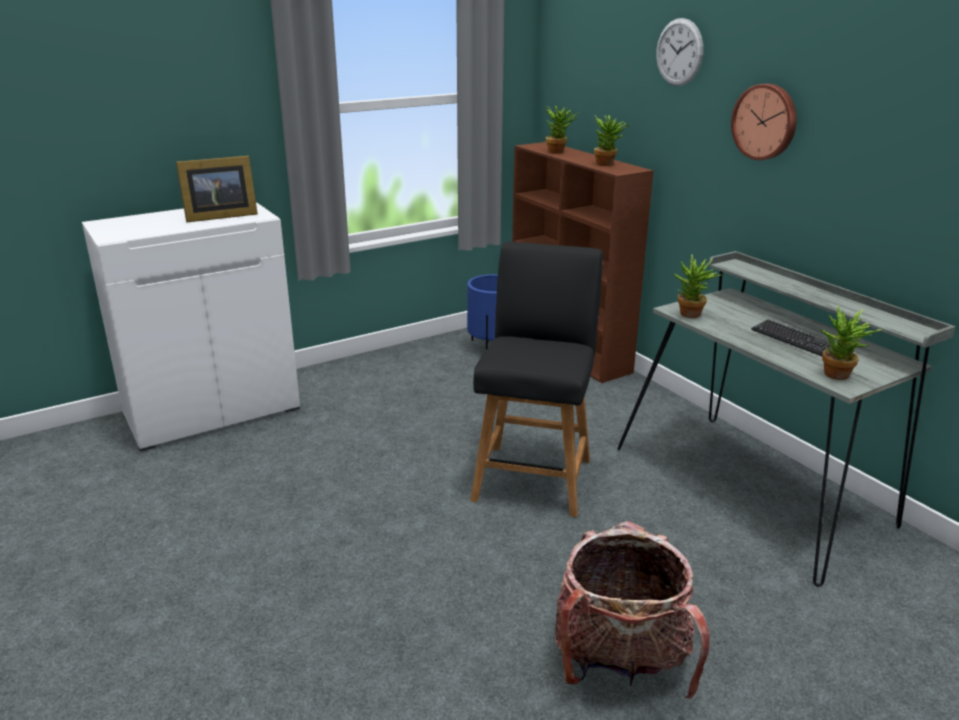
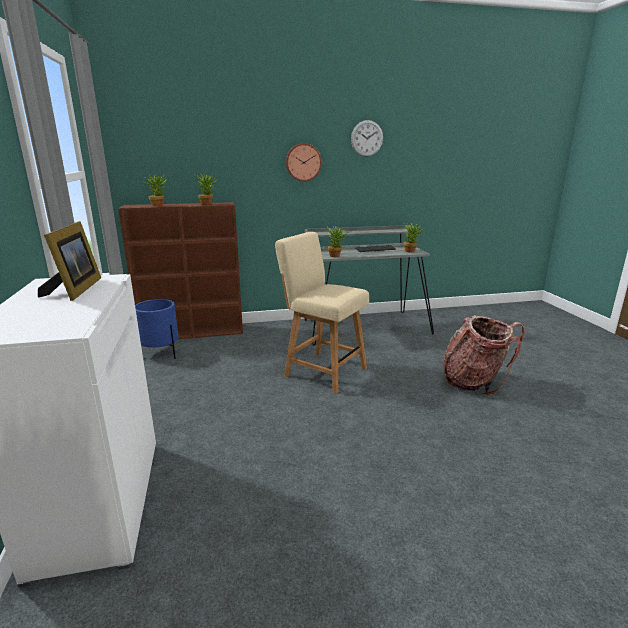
camera: 70 degrees left, 5 degrees down
black chair [470,242,603,517] -> beige chair [275,232,369,394]
wall clock [656,18,703,86] -> wall clock moved to [351,120,383,157]

